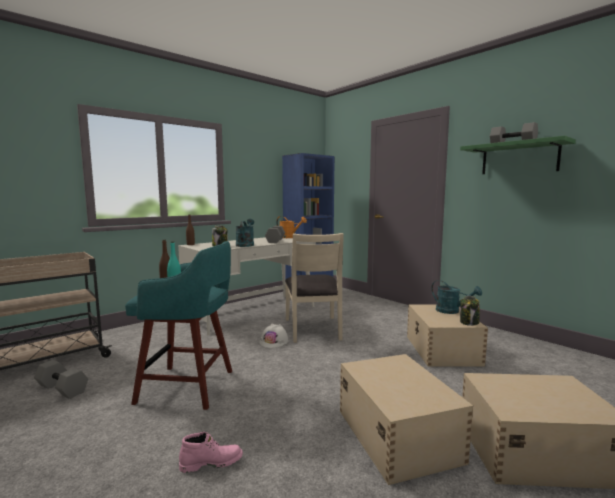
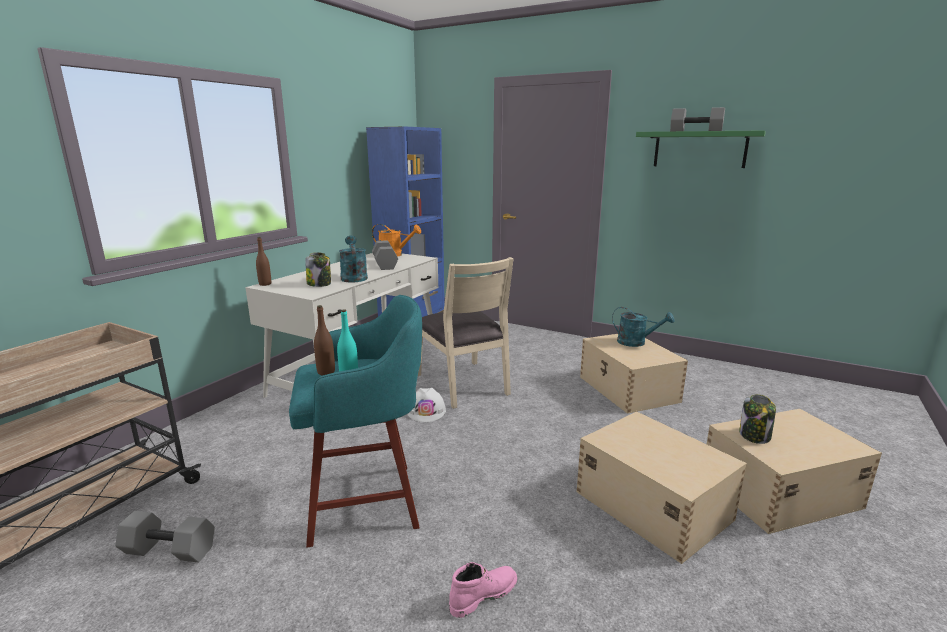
camera: 20 degrees left, 10 degrees up
jar [460,296,480,326] -> jar moved to [739,394,776,444]

